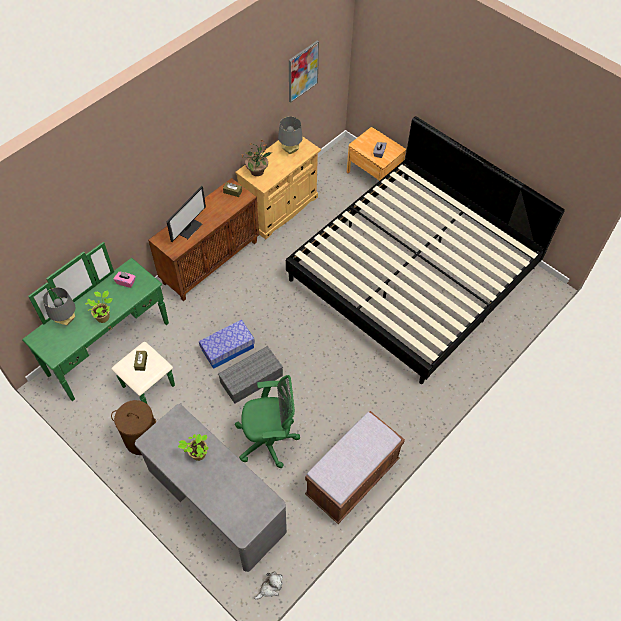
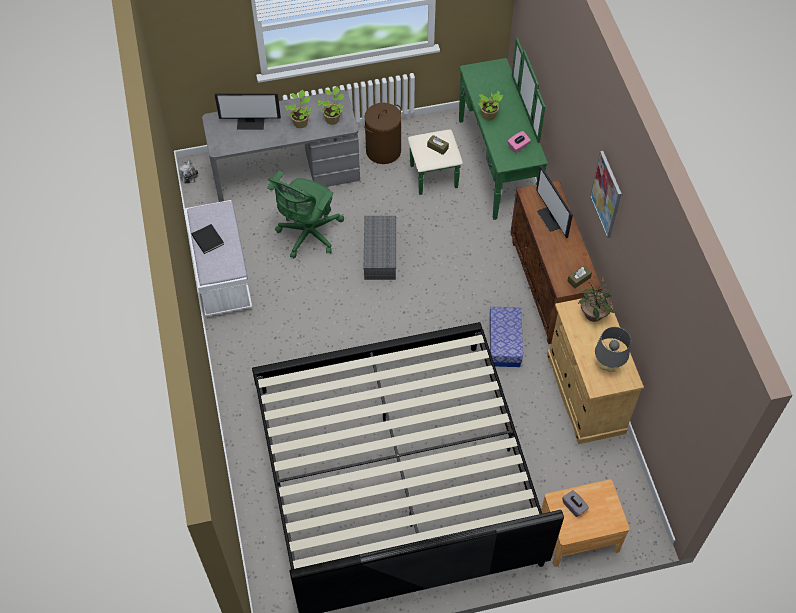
camera: 125 degrees right, 0 degrees up
grey table lamp [43,287,75,325] -> none
storage box [199,320,255,369] -> storage box moved to [490,307,523,367]
picture [289,40,319,103] -> picture moved to [590,151,622,238]
brown bench [305,411,405,524] -> white bench [185,200,252,317]
none -> black book [191,224,224,254]
none -> monitor [214,93,281,130]
none -> potted plant [318,86,344,125]

